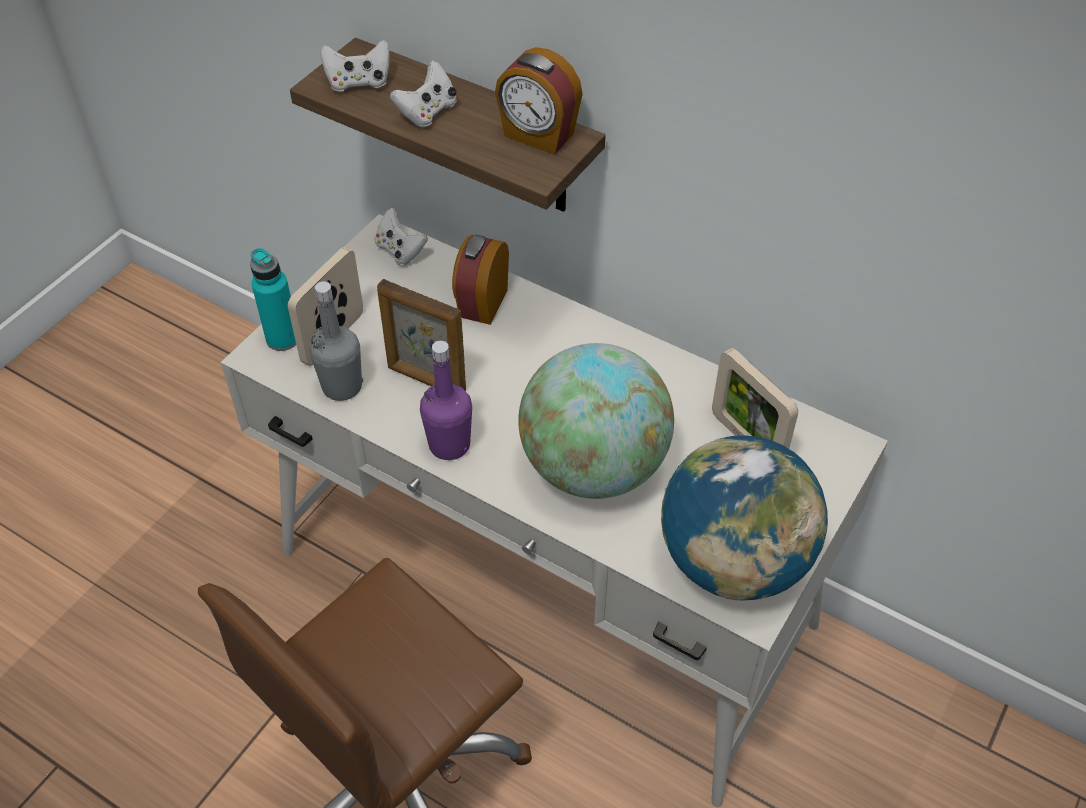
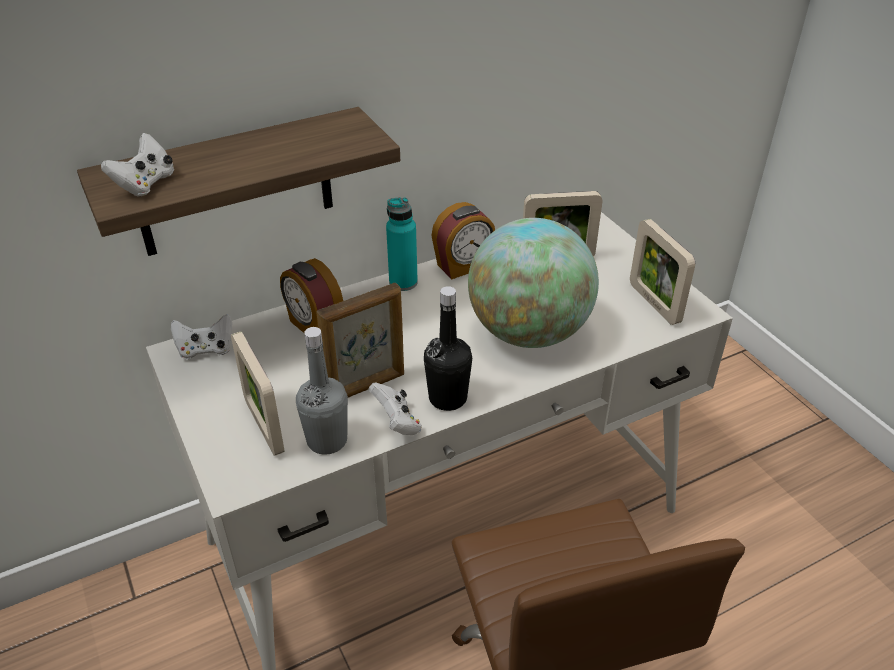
camera: 60 degrees left, 10 degrees down
turquoise bottle [250,248,296,351] -> turquoise bottle moved to [386,197,418,291]
white game controller [390,60,457,127] -> white game controller moved to [368,382,422,435]
purple bottle [420,341,472,460] -> black bottle [424,286,472,411]
alarm clock [495,47,583,155] -> alarm clock moved to [431,202,495,279]
globe [661,435,828,600] -> picture frame [630,219,695,325]

